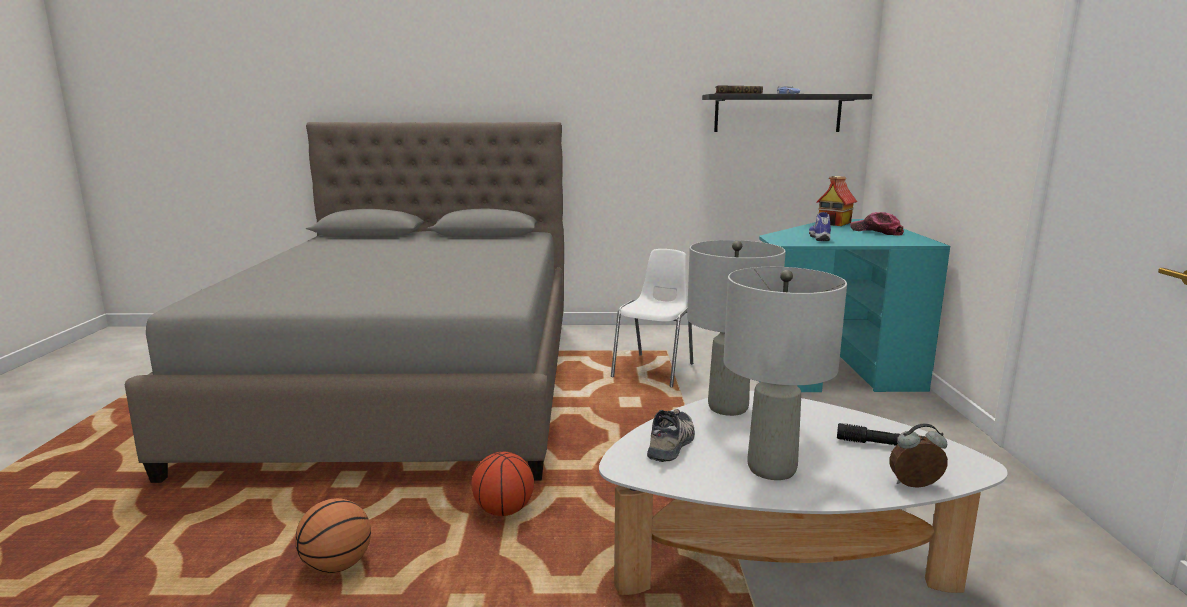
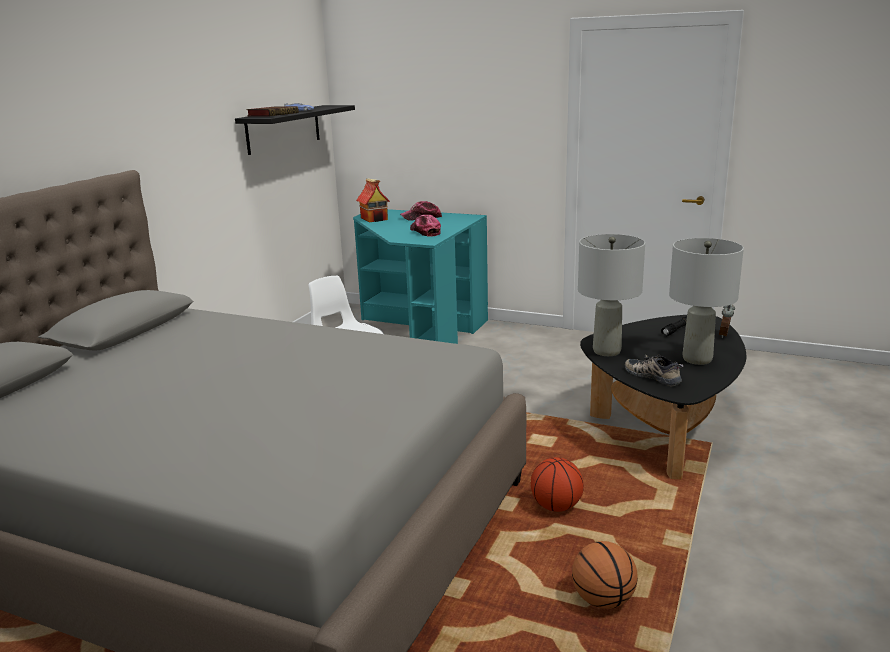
camera: 65 degrees left, 5 degrees up
white coffee table [599,391,1008,595] -> black coffee table [580,315,746,479]
shoe [809,212,831,241] -> cap [410,215,441,237]

